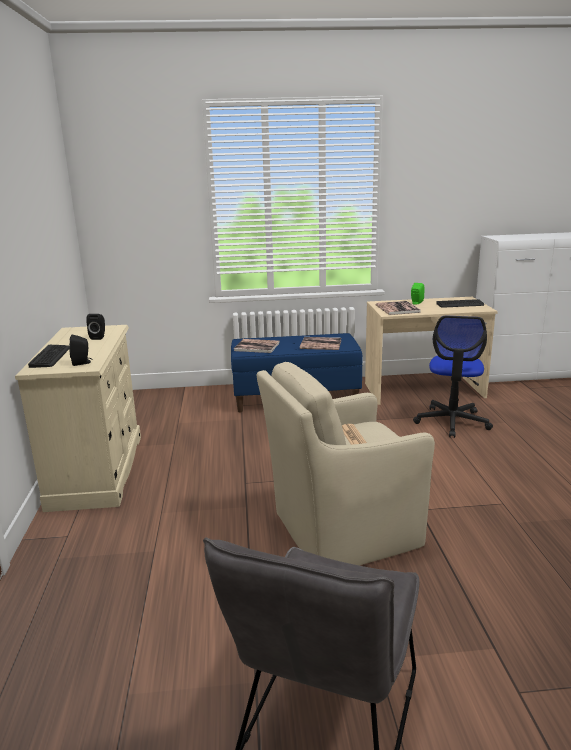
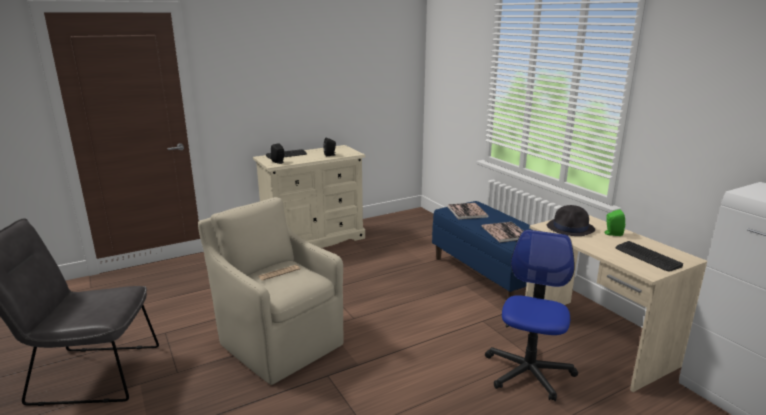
camera: 65 degrees right, 0 degrees up
book [376,301,421,315] -> black hat [547,205,595,236]
office chair [413,316,493,438] -> office chair turned 120 degrees clockwise [485,230,578,401]

